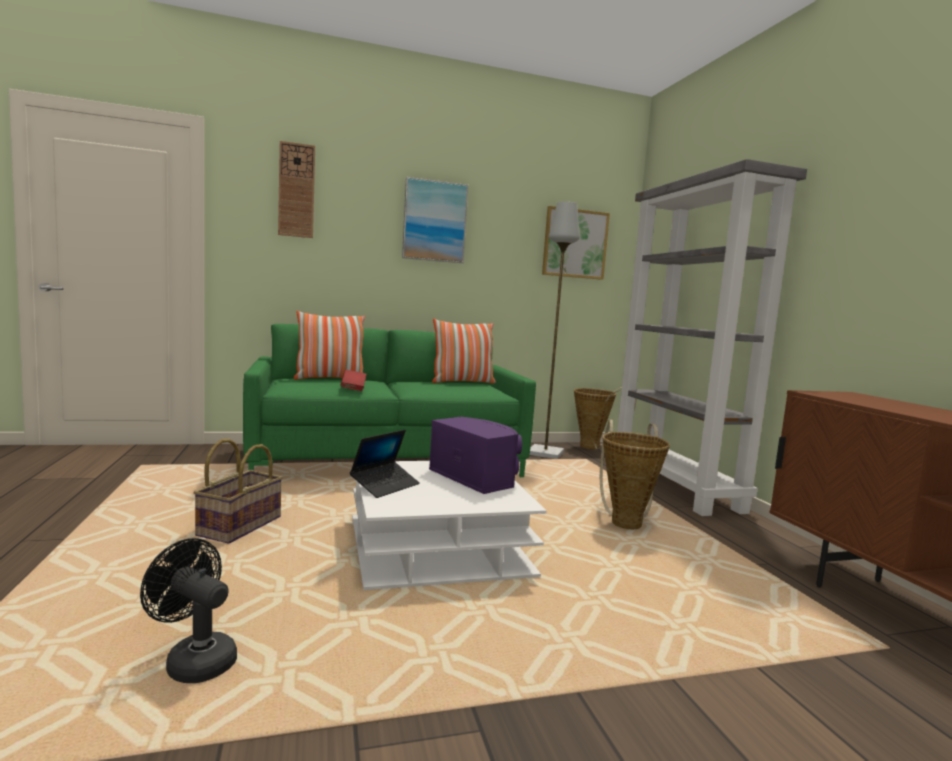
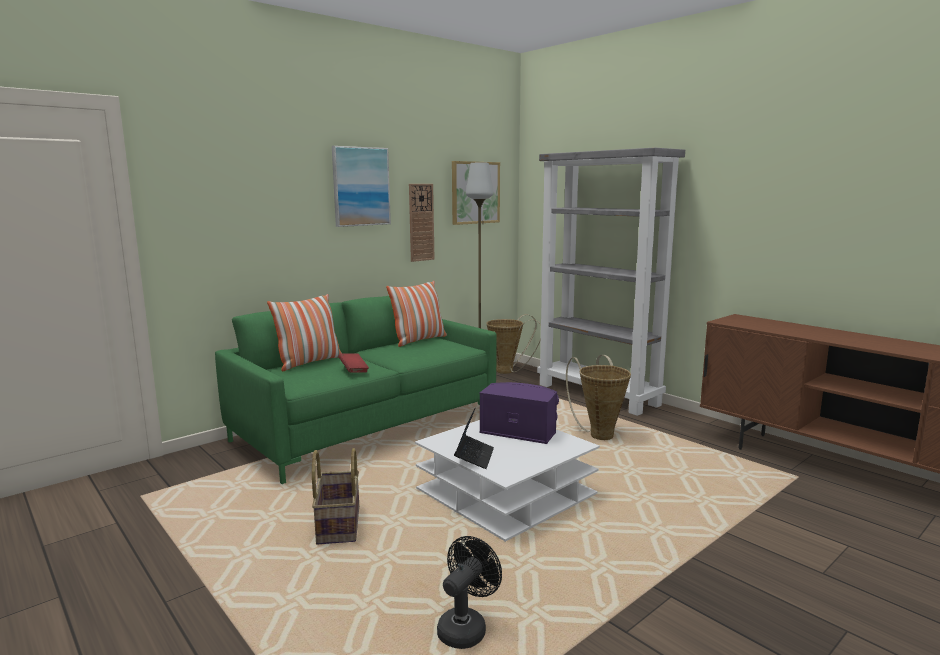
camera: 25 degrees left, 5 degrees up
black fan [140,538,237,683] -> black fan turned 120 degrees clockwise [437,536,502,649]
wall clock [278,141,315,238] -> wall clock moved to [409,184,434,262]

